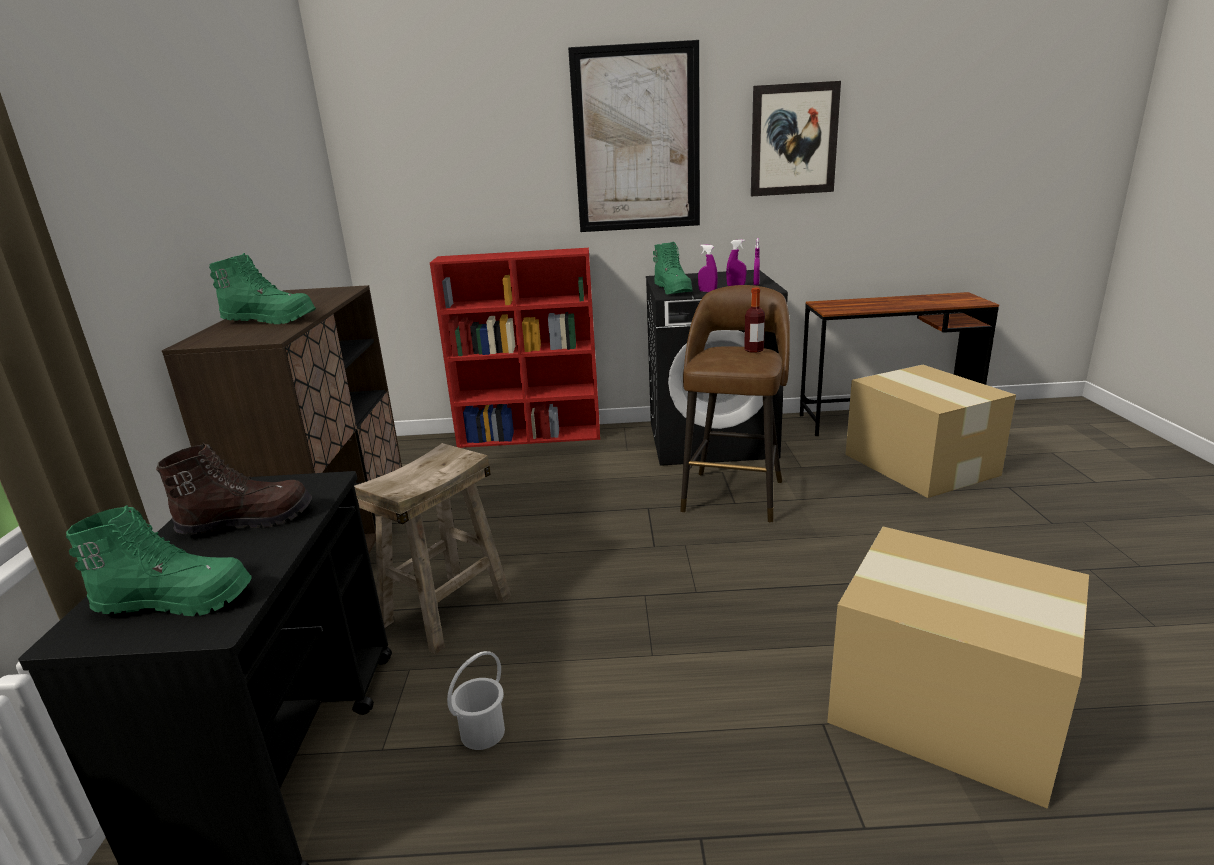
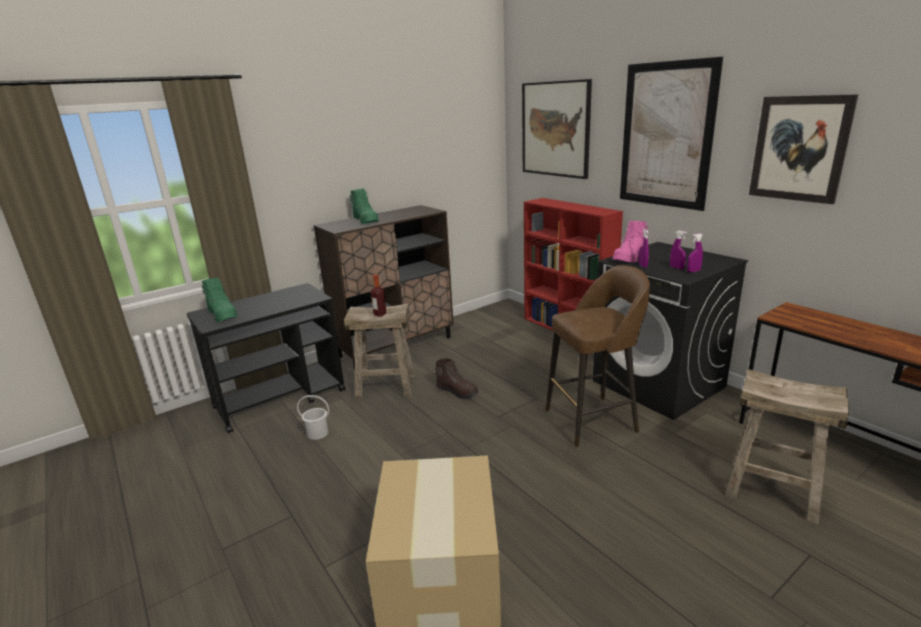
camera: 55 degrees right, 0 degrees up
brown boot [156,443,312,535] -> brown boot moved to [435,358,479,399]
green boot [653,242,693,294] -> pink boot [612,221,648,263]
bottle [744,288,765,353] -> bottle moved to [371,274,386,316]
cardboard box [845,365,1016,498] -> beige stool [726,369,849,524]
none -> picture [522,79,592,179]

